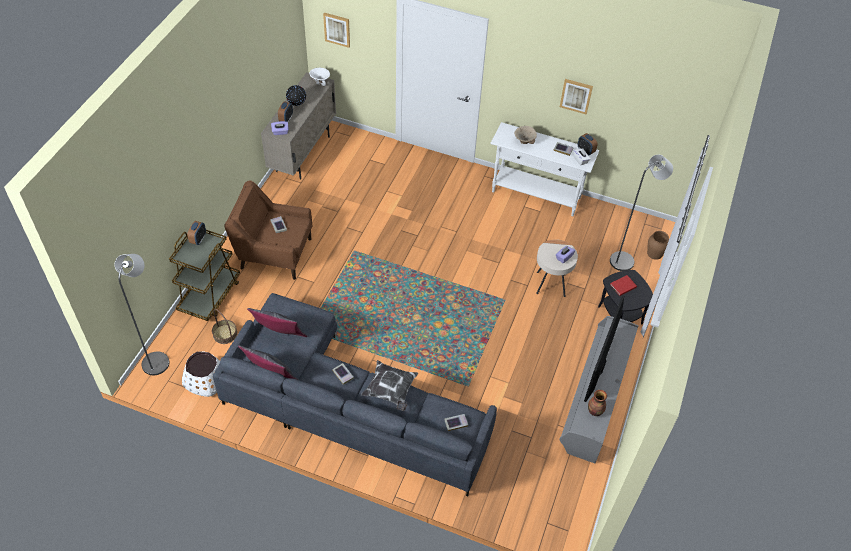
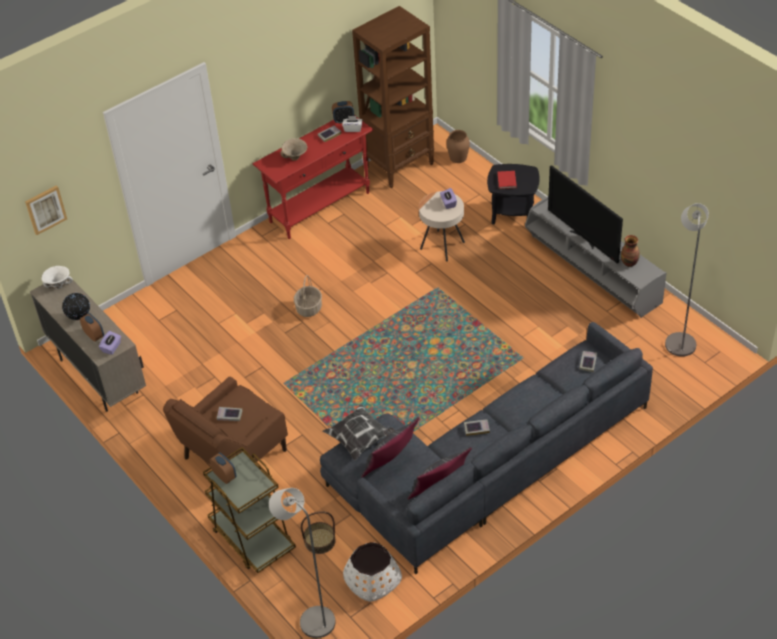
camera: 55 degrees left, 5 degrees down
pillow [361,360,418,411] -> pillow moved to [323,404,396,461]
white console table [490,122,599,216] -> red console table [253,115,373,239]
picture [560,79,593,114] -> none
grey floor lamp [610,155,673,271] -> grey floor lamp moved to [665,203,709,357]
none -> basket [294,275,322,317]
none -> brown bookcase [352,6,434,188]

